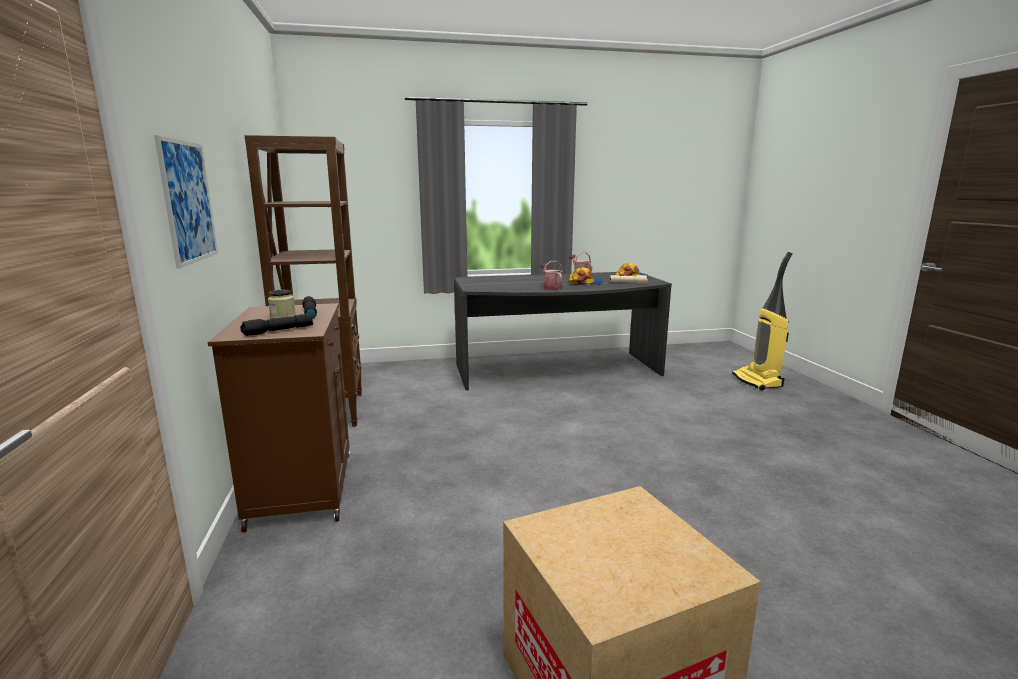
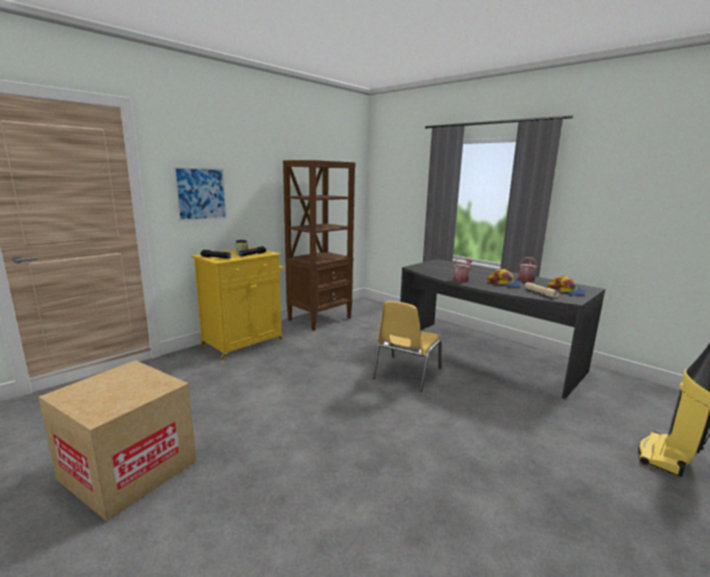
camera: 55 degrees right, 0 degrees up
brown cabinet [208,303,350,532] -> yellow cabinet [192,247,283,360]
none -> yellow chair [372,301,441,392]

